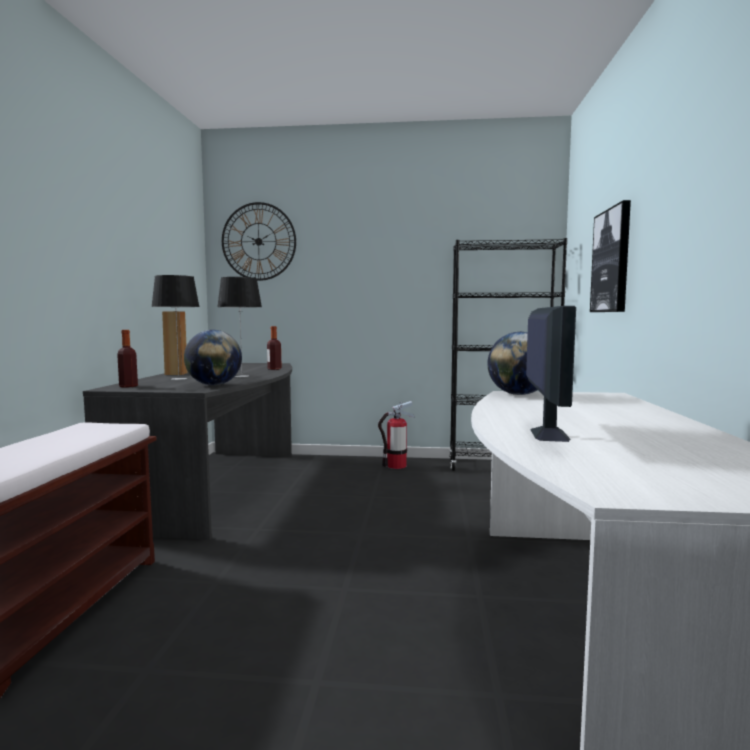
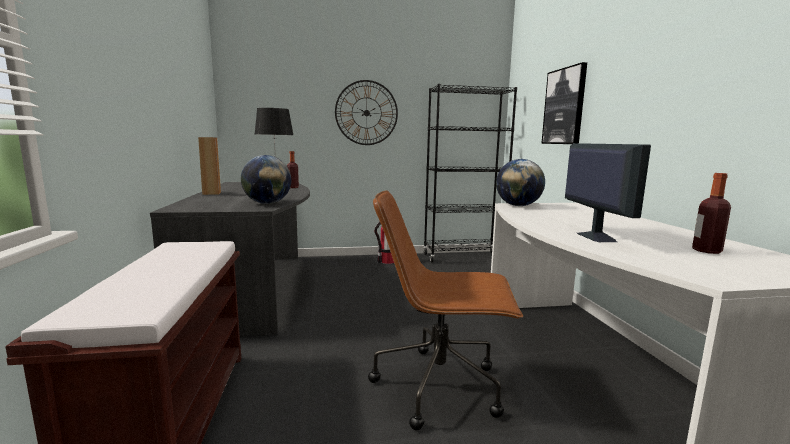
camera: 15 degrees left, 5 degrees up
bottle [117,330,138,388] -> bottle moved to [692,173,731,254]
table lamp [151,275,200,380] -> none
wall clock [222,202,296,281] -> wall clock moved to [335,80,398,145]
none -> brown office chair [368,190,523,430]

